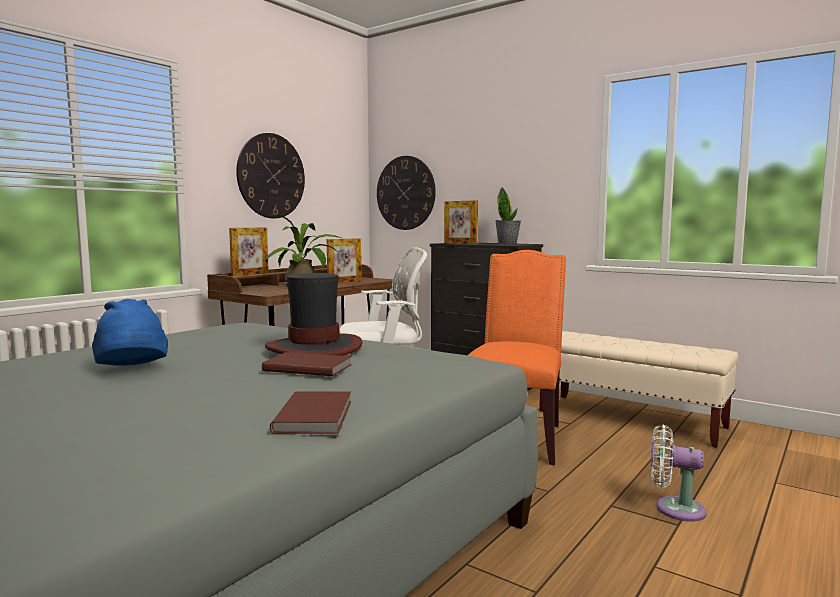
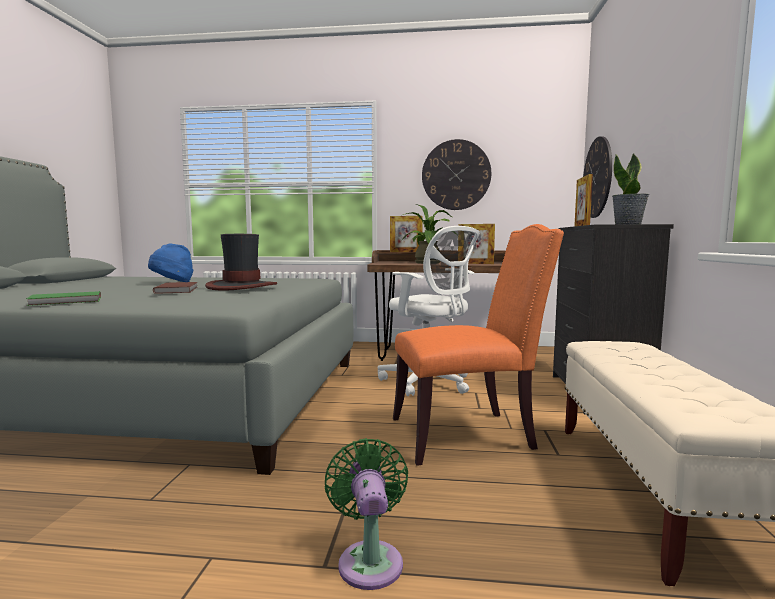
camera: 60 degrees right, 0 degrees up
brown book [270,391,351,434] -> green book [26,291,101,306]
white fan [651,424,707,522] -> green fan [325,438,408,590]

